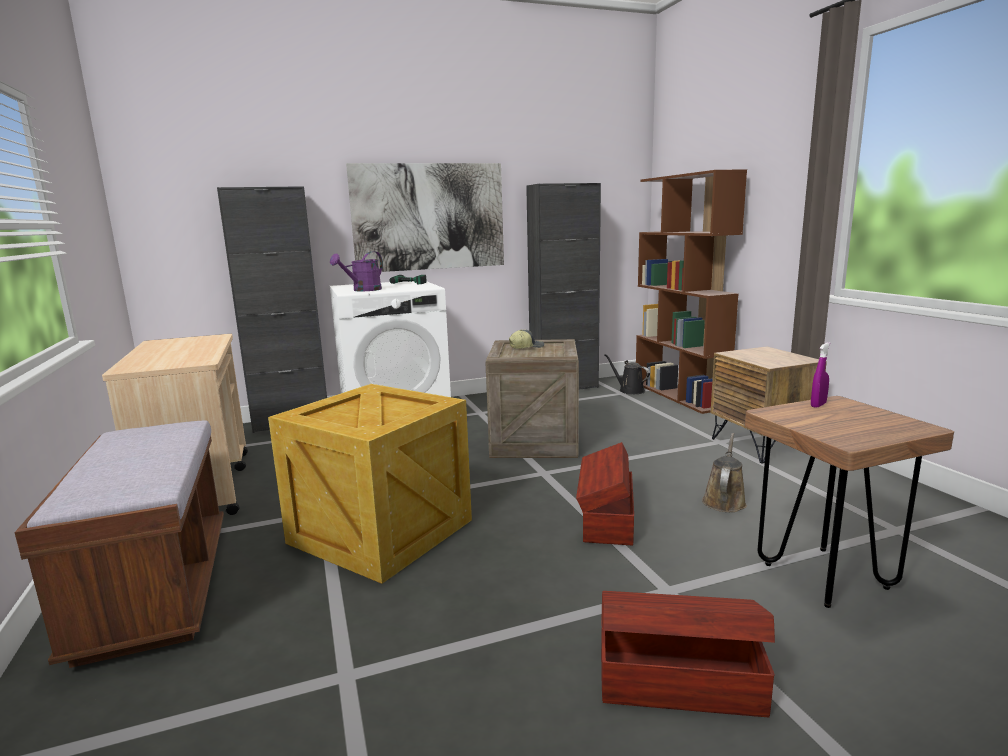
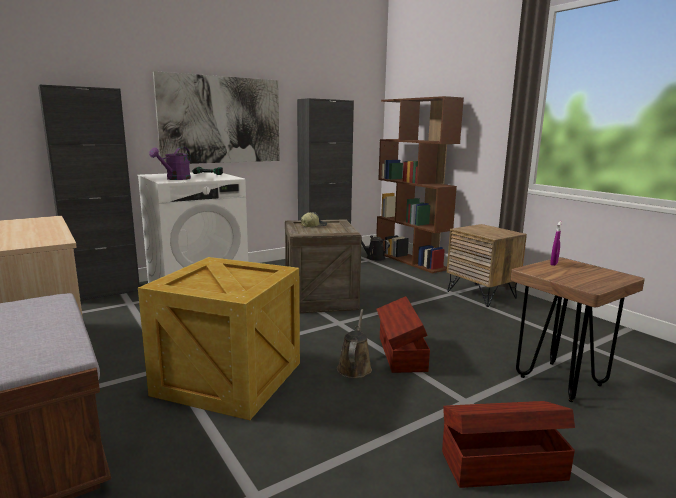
camera: 15 degrees left, 0 degrees up
brown watering can [702,433,747,512] -> brown watering can moved to [337,309,372,378]

